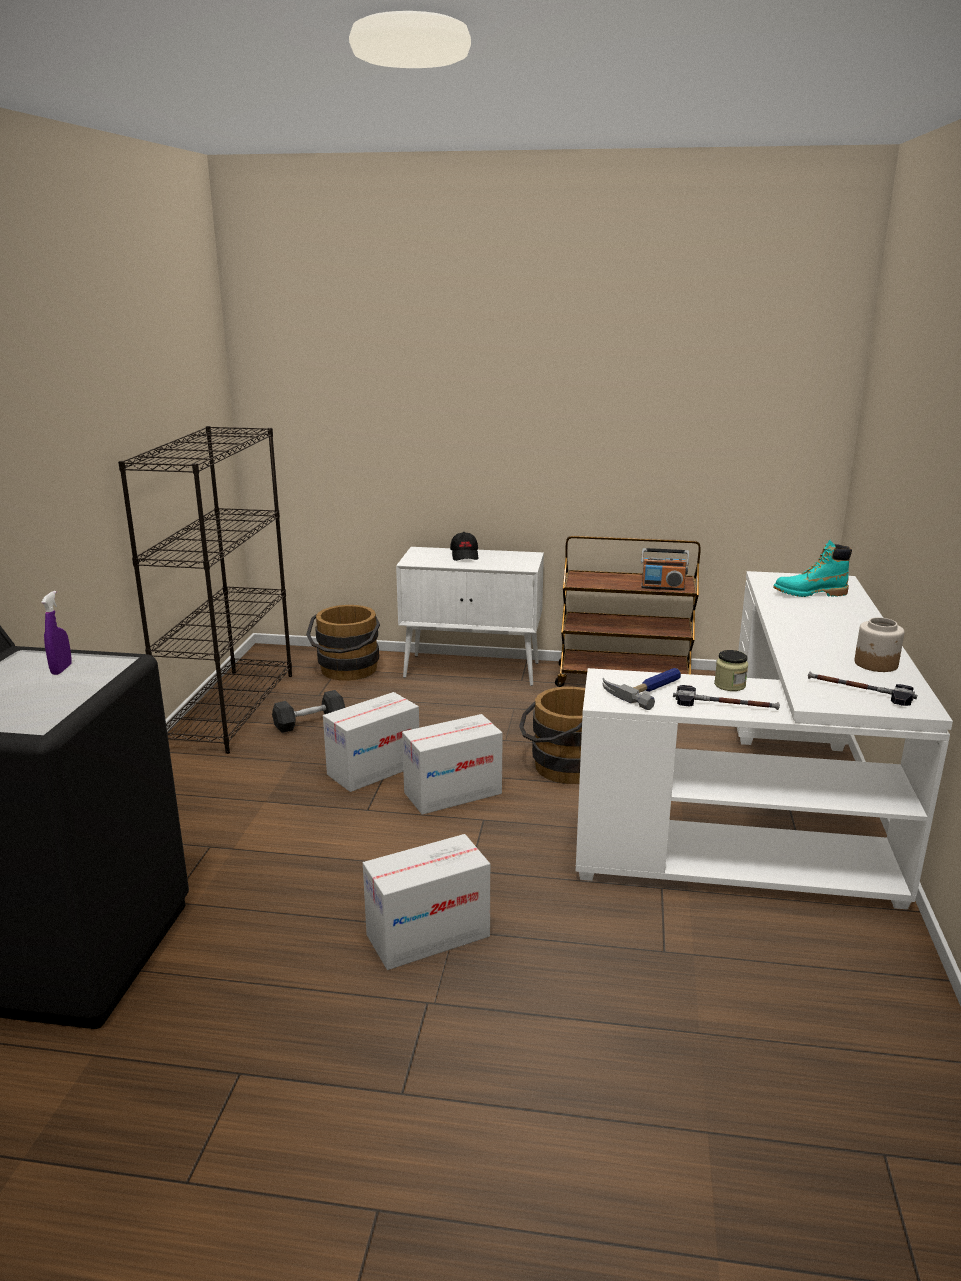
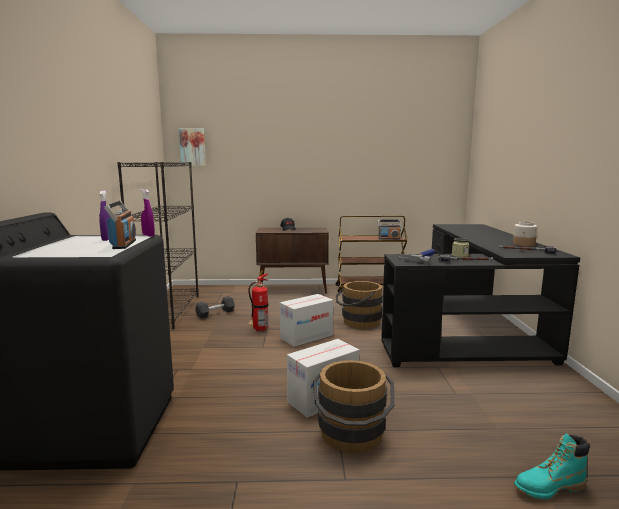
camera: 10 degrees left, 10 degrees down
brown bucket [306,605,380,681] -> brown bucket moved to [313,360,395,453]
cardboard box [323,692,419,792] -> fire extinguisher [248,271,269,331]
white cabinet [396,547,544,686] -> brown cabinet [256,228,329,294]
white desk [576,571,953,910] -> black desk [381,224,580,367]
turquoise boot [773,540,852,597] -> turquoise boot moved to [514,433,590,499]
none -> radio [104,201,136,249]
none -> purple spray bottle [141,189,155,237]
none -> picture [179,129,206,166]

